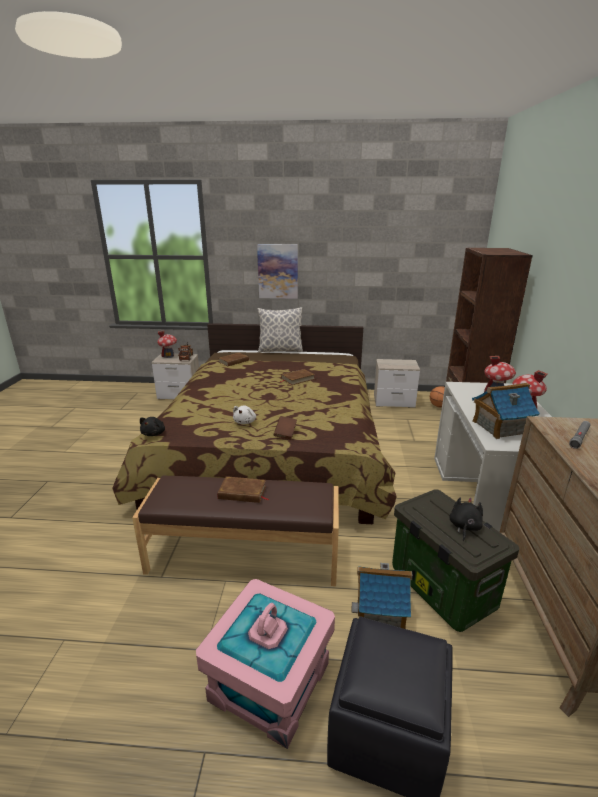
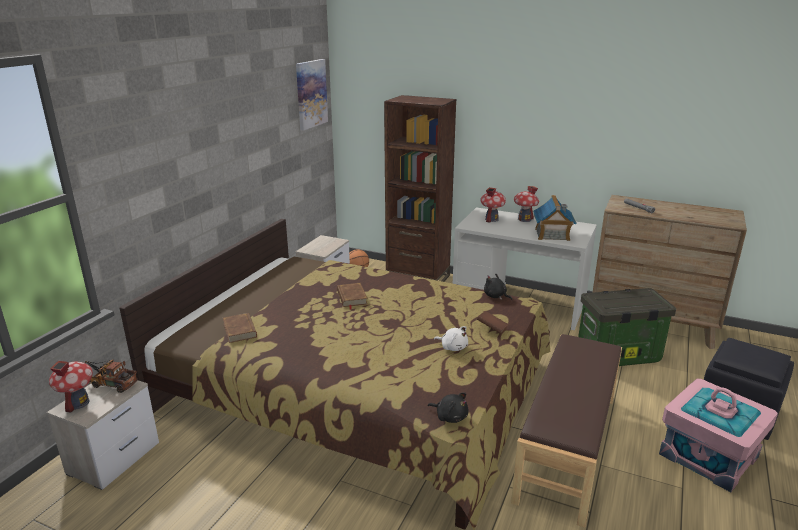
camera: 70 degrees left, 0 degrees up
brown book [217,476,269,503] -> none
picture [257,244,298,299] -> picture moved to [296,59,328,131]
pillow [257,307,303,353] -> none
toy house [352,563,413,629] -> none
black plush toy [449,497,483,541] -> black plush toy moved to [484,274,512,300]

